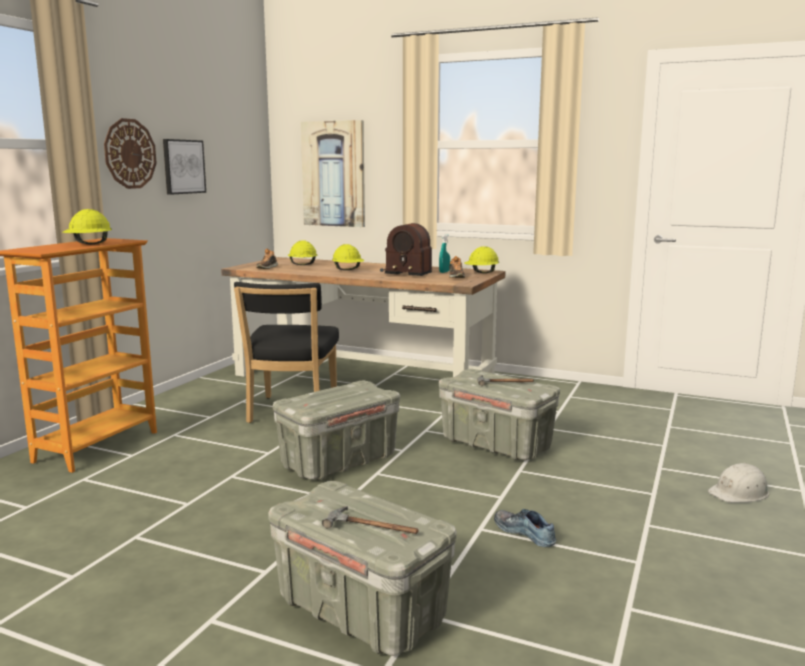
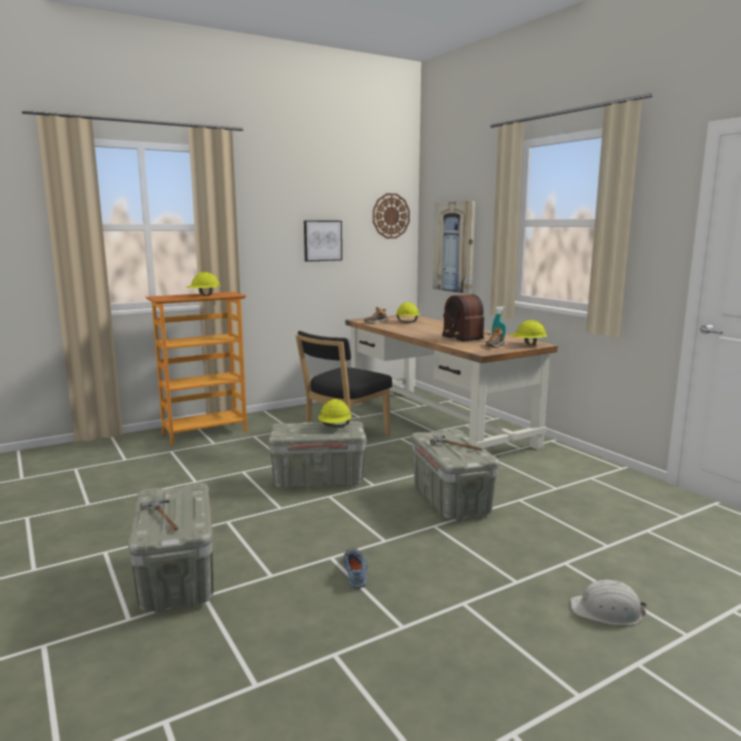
camera: 35 degrees right, 0 degrees up
wall clock [104,118,157,189] -> wall clock moved to [373,193,410,239]
yellow hard hat [332,244,364,270] -> yellow hard hat moved to [318,399,352,427]

